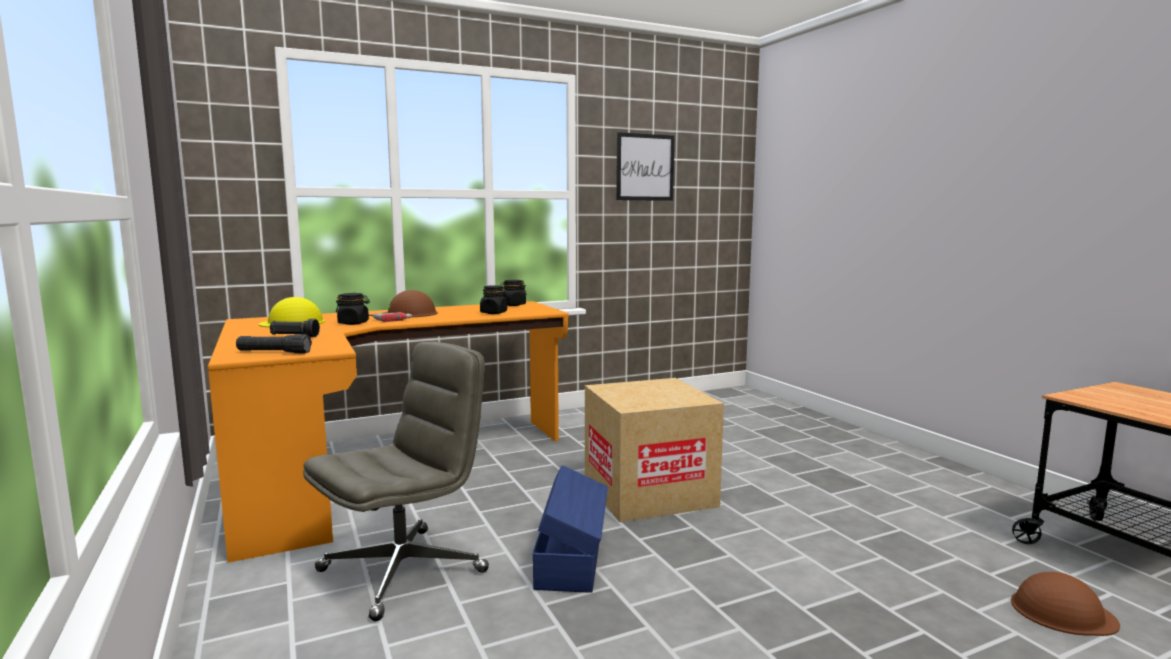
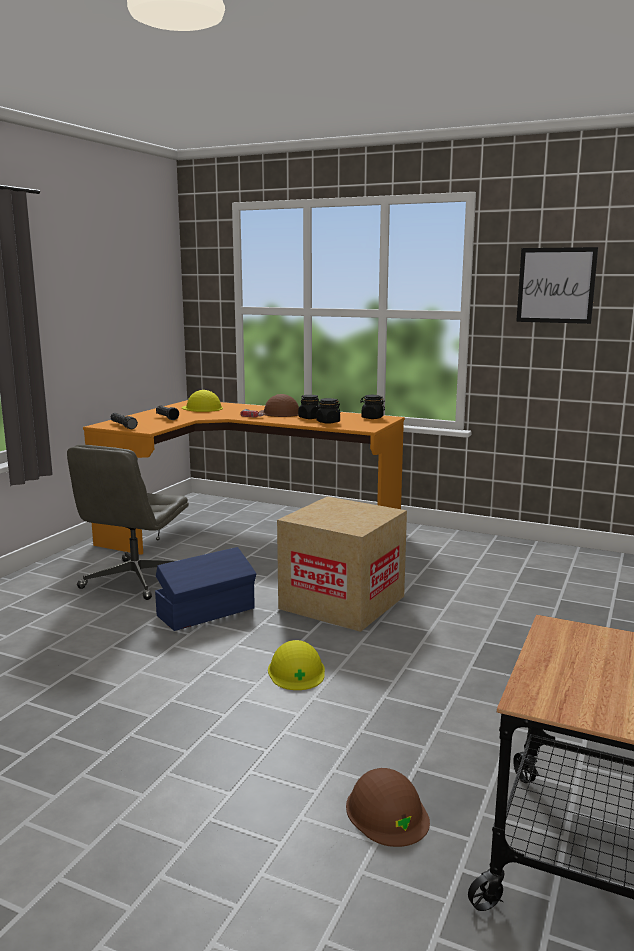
camera: 50 degrees right, 5 degrees up
grey office chair [303,341,489,621] -> grey office chair turned 105 degrees clockwise [67,445,189,600]
black jar [336,293,370,325] -> black jar moved to [298,395,320,419]
none -> yellow hard hat [268,640,325,690]

